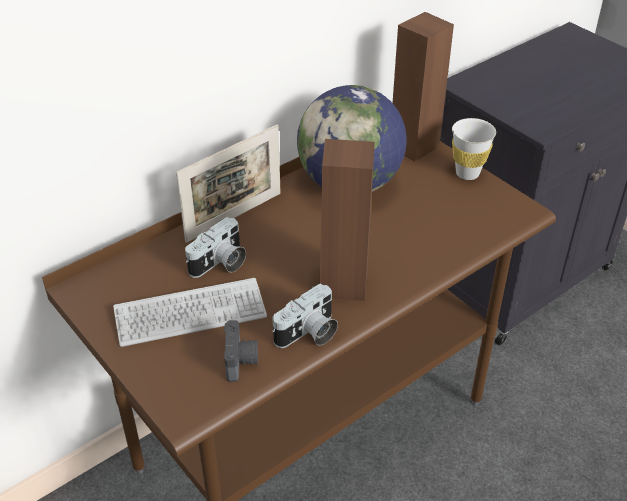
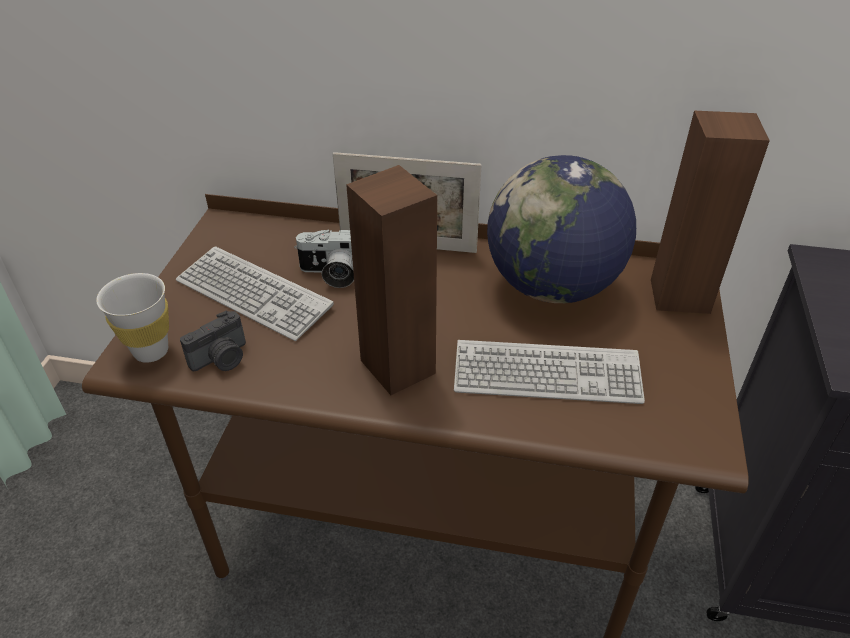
camera: 50 degrees right, 0 degrees up
camera [272,283,338,348] -> none
white cup [452,118,496,180] -> white cup moved to [96,273,169,363]
none -> keyboard [454,340,645,404]

